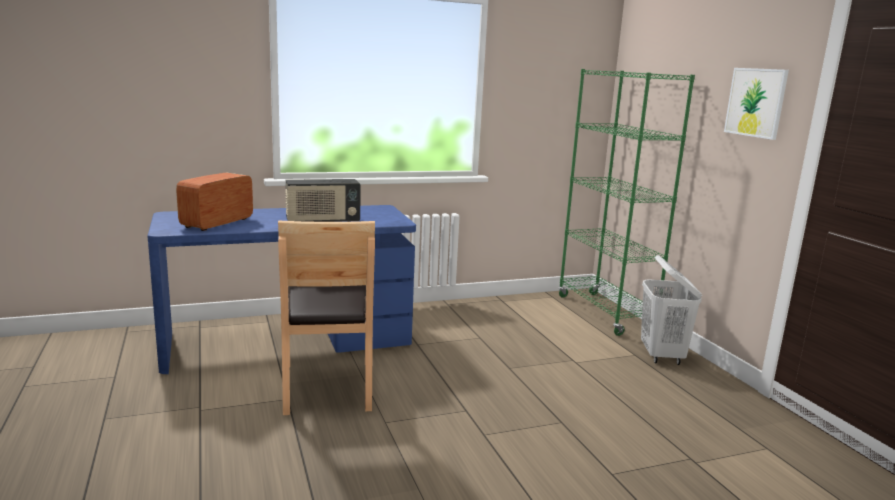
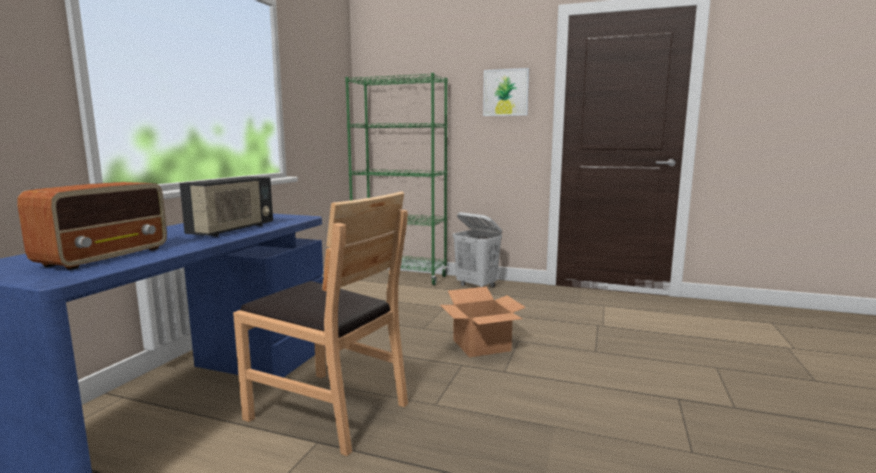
camera: 50 degrees left, 5 degrees down
radio [176,173,253,231] -> radio turned 135 degrees counterclockwise [17,182,167,270]
none -> cardboard box [440,287,526,357]

